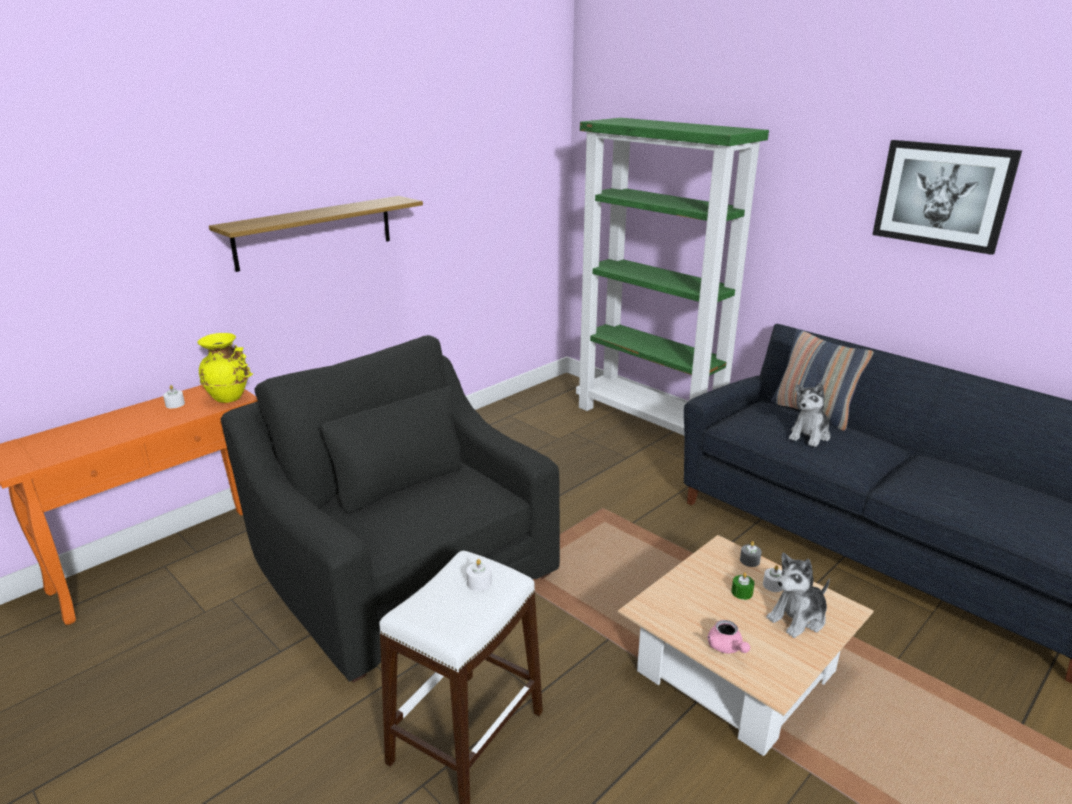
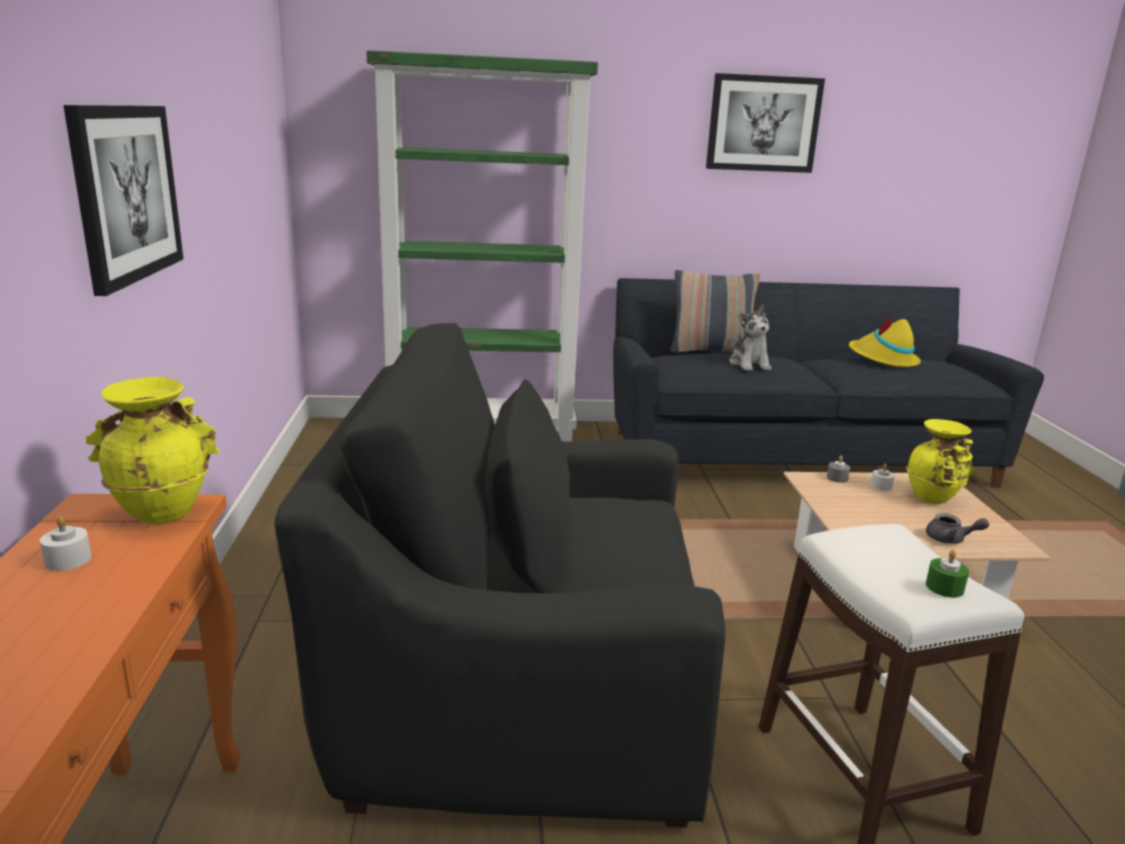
camera: 50 degrees left, 5 degrees down
shelf [209,196,423,272] -> picture [63,105,183,296]
white candle [466,559,492,591] -> none
pink teapot [707,620,750,653] -> grey teapot [926,513,990,544]
green candle [731,572,755,600] -> green candle moved to [926,550,969,598]
plush toy [766,552,830,638] -> yellow vase [906,419,973,504]
none -> yellow hat [849,316,921,368]

